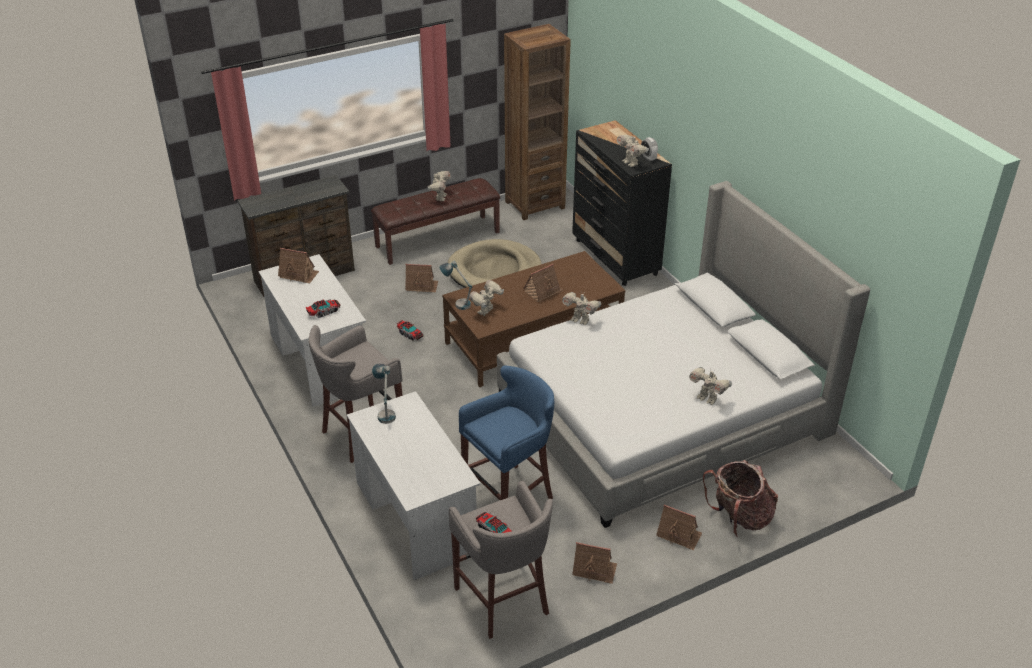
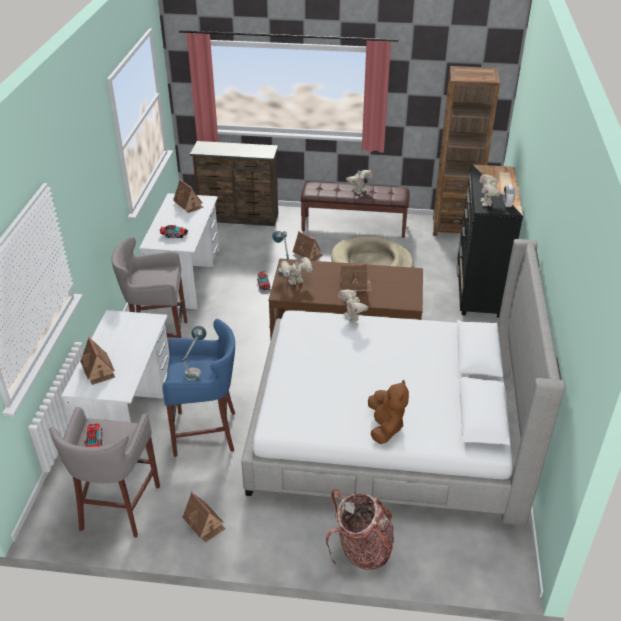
camera: 35 degrees right, 0 degrees up
table lamp [372,363,396,424] -> table lamp moved to [182,326,206,381]
toy house [656,505,702,550] -> toy house moved to [80,337,115,385]
toy robot [689,367,732,405] -> brown plush toy [368,379,409,444]

